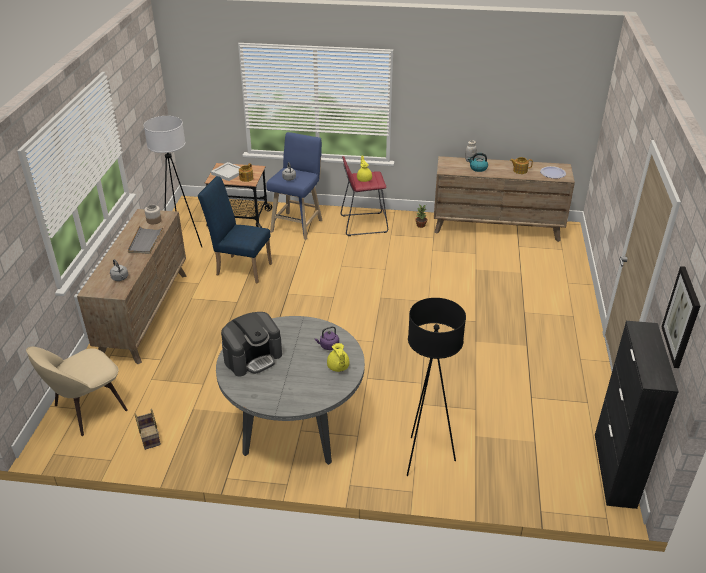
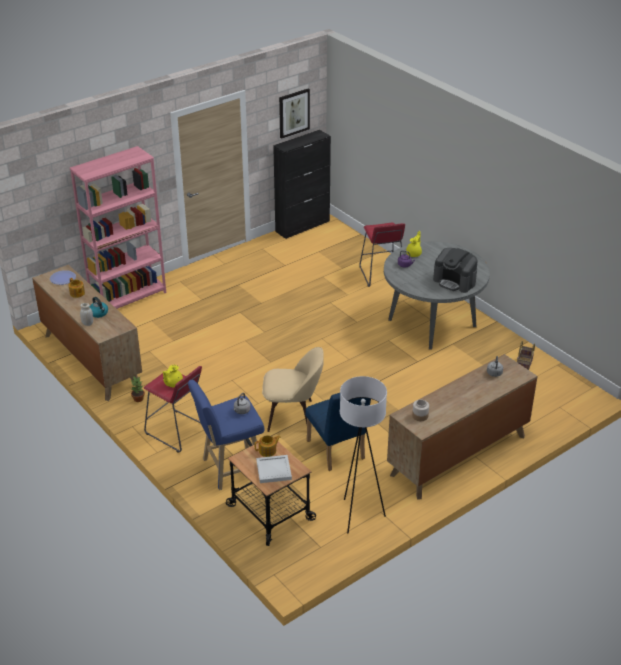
camera: 135 degrees left, 0 degrees up
beige chair [26,346,128,436] -> beige chair moved to [262,347,324,432]
grey tray [128,225,164,254] -> none
coffee machine [221,312,282,376] -> coffee machine turned 150 degrees counterclockwise [433,248,478,293]
black floor lamp [407,298,466,476] -> red stool [359,222,405,287]
none -> pink bookcase [70,146,166,309]

